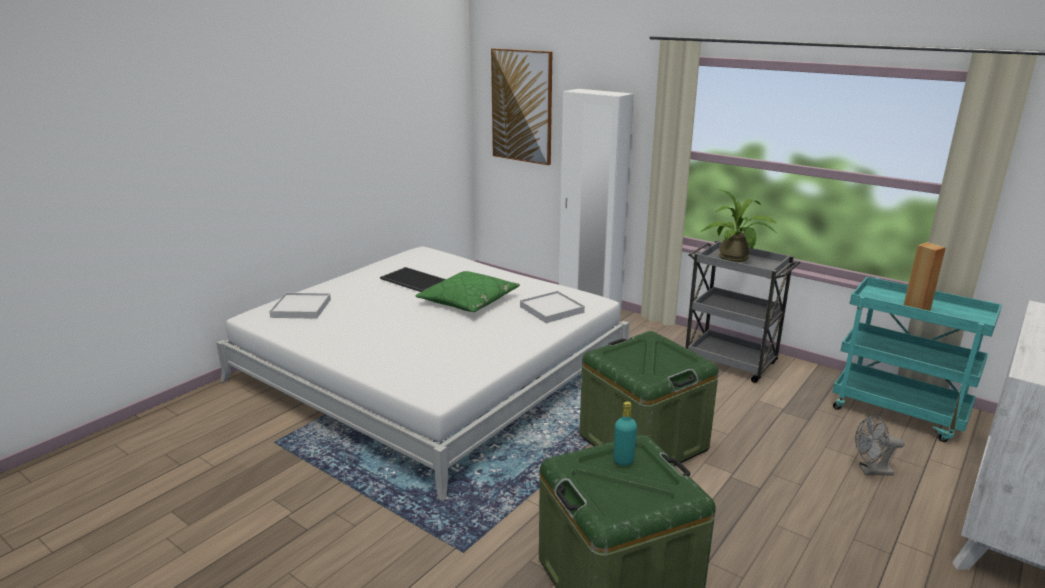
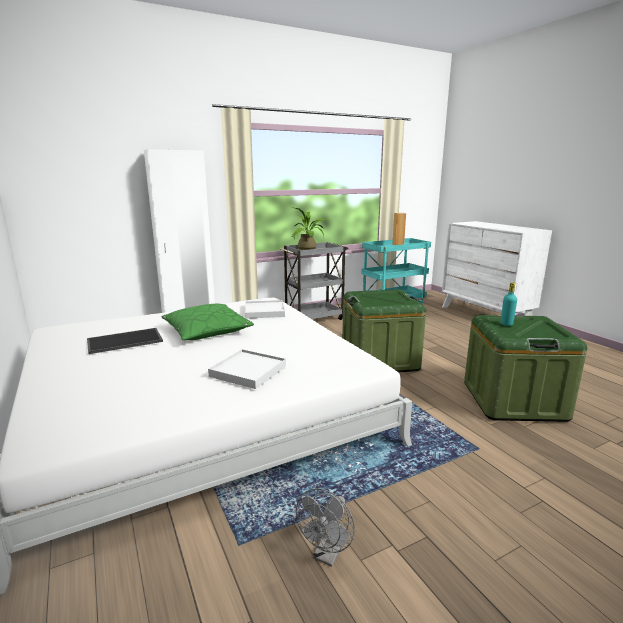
camera: 65 degrees left, 5 degrees down
white tray [269,293,331,319] -> white tray moved to [208,349,286,389]
picture [491,48,552,165] -> none
grey fan [855,414,905,476] -> grey fan moved to [296,488,355,567]

